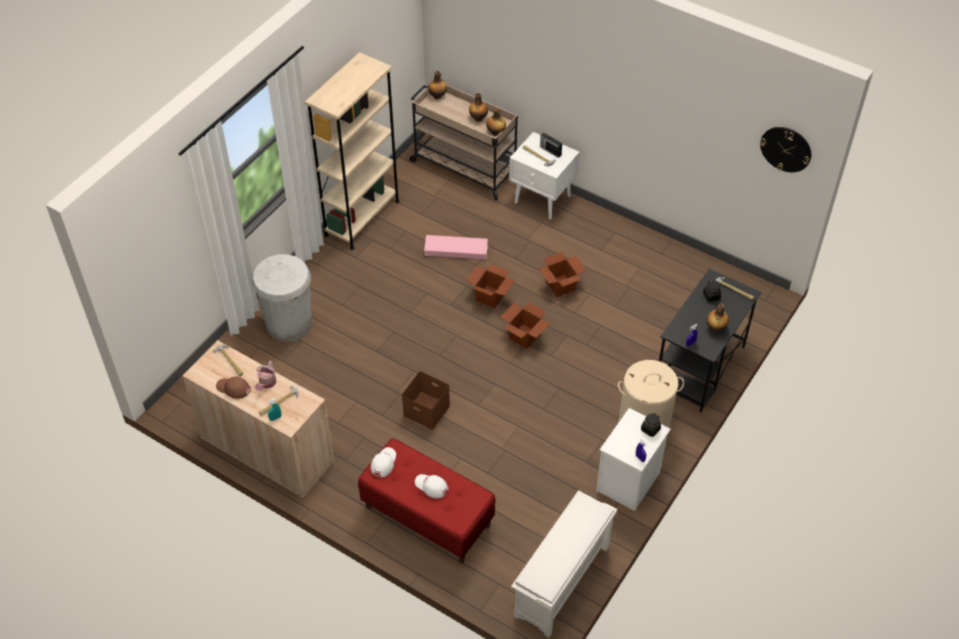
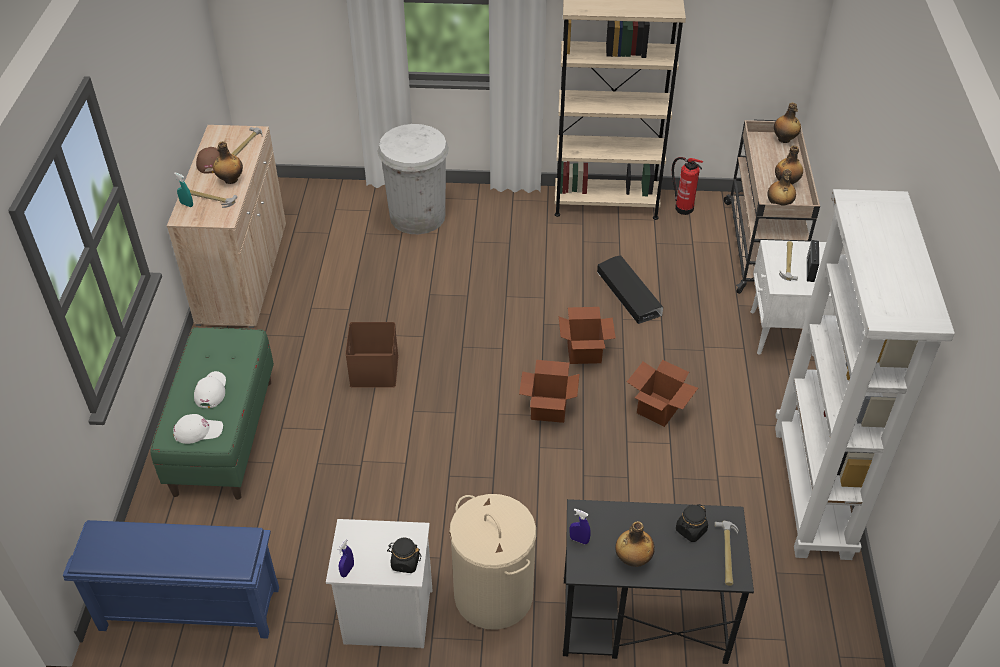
camera: 60 degrees right, 5 degrees down
watering can [255,361,276,391] -> bottle [213,141,243,184]
red bench [358,438,495,563] -> green bench [150,327,274,500]
white cap [371,447,396,477] -> white cap moved to [173,414,223,444]
pink storage box [424,235,488,260] -> black storage box [597,255,663,324]
white shoe rack [511,490,617,638] -> blue shoe rack [63,520,279,639]
wall clock [760,127,811,172] -> none
none -> fire extinguisher [672,157,703,215]
none -> white bookcase [775,189,955,560]

